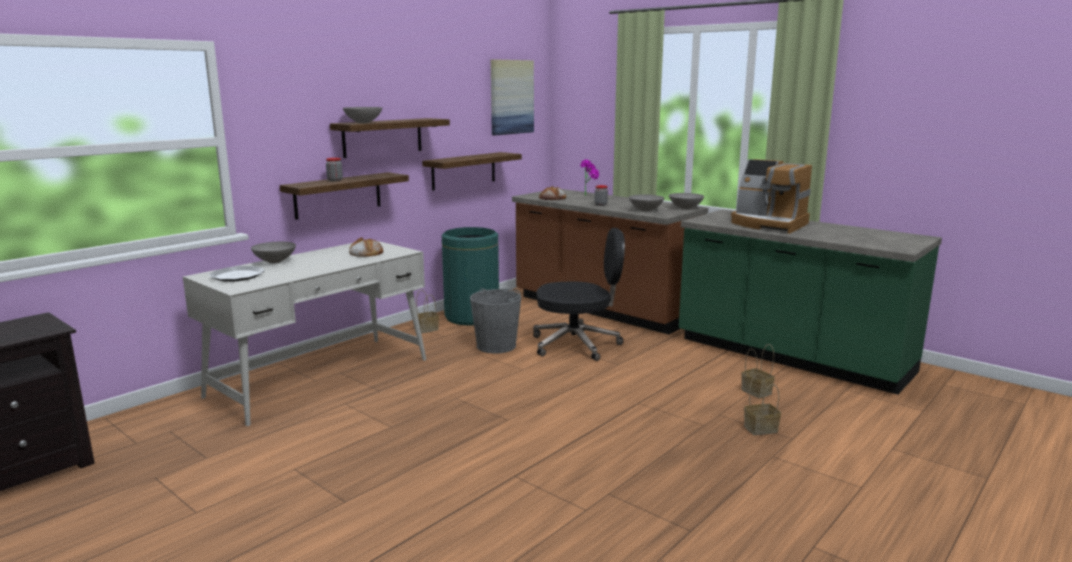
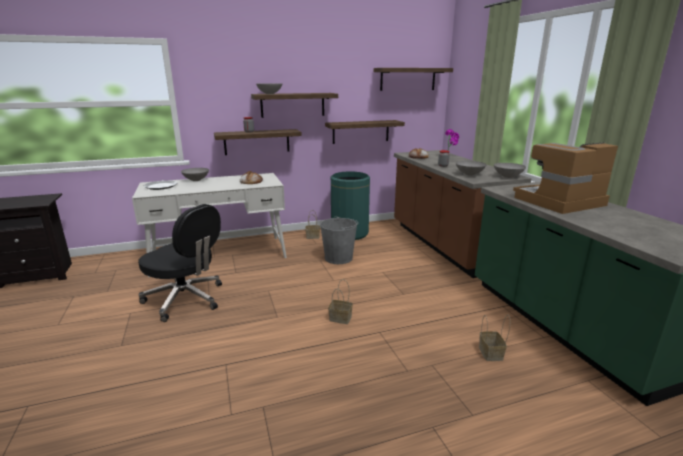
camera: 30 degrees right, 5 degrees up
picture [491,59,534,135] -> shelf [374,68,453,91]
black office chair [533,228,625,361] -> black office chair moved to [138,204,222,322]
coffee machine [731,159,812,234] -> coffee machine turned 90 degrees clockwise [513,142,618,214]
basket [744,373,781,435] -> basket moved to [328,279,353,324]

